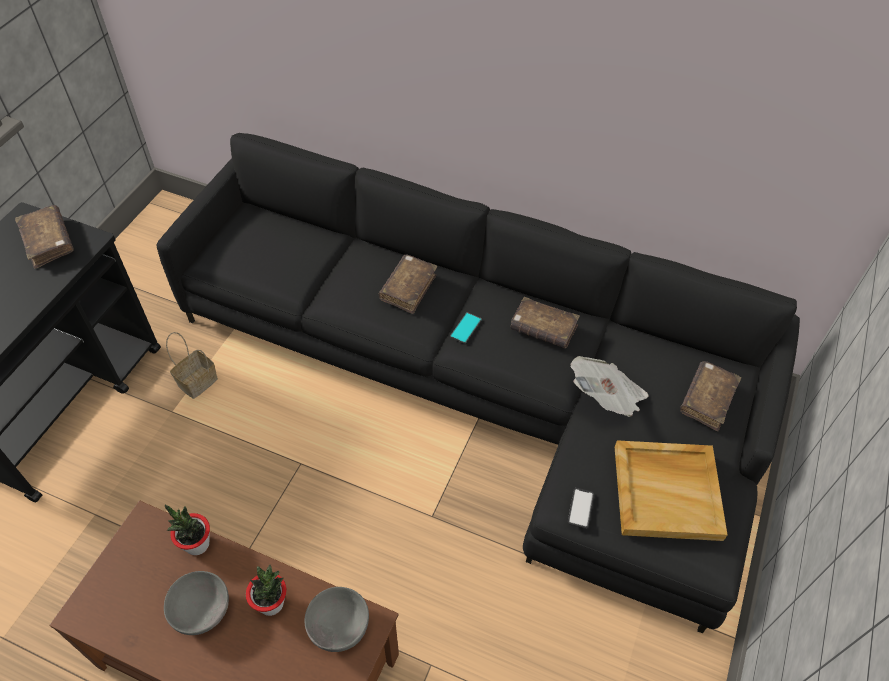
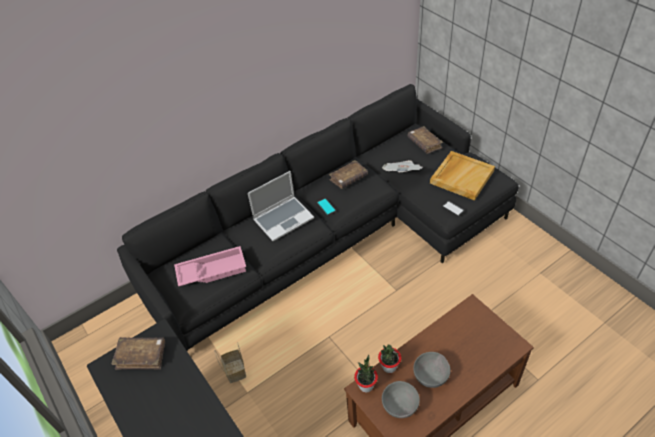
camera: 55 degrees left, 5 degrees down
potted plant [246,565,287,616] -> potted plant moved to [354,355,378,393]
grey bowl [305,587,369,652] -> grey bowl moved to [382,381,420,418]
brown book [379,254,437,314] -> laptop [248,171,314,241]
none -> pink tray [174,246,246,286]

